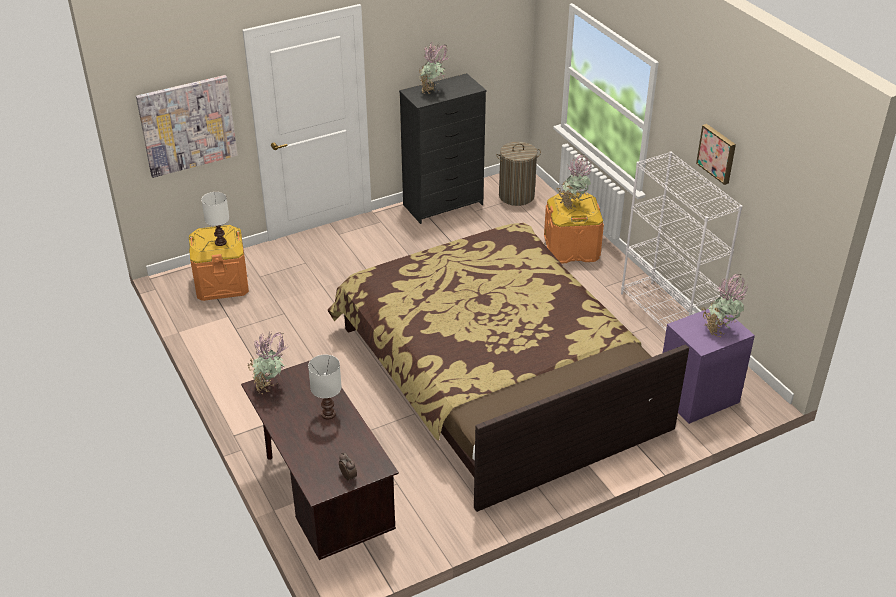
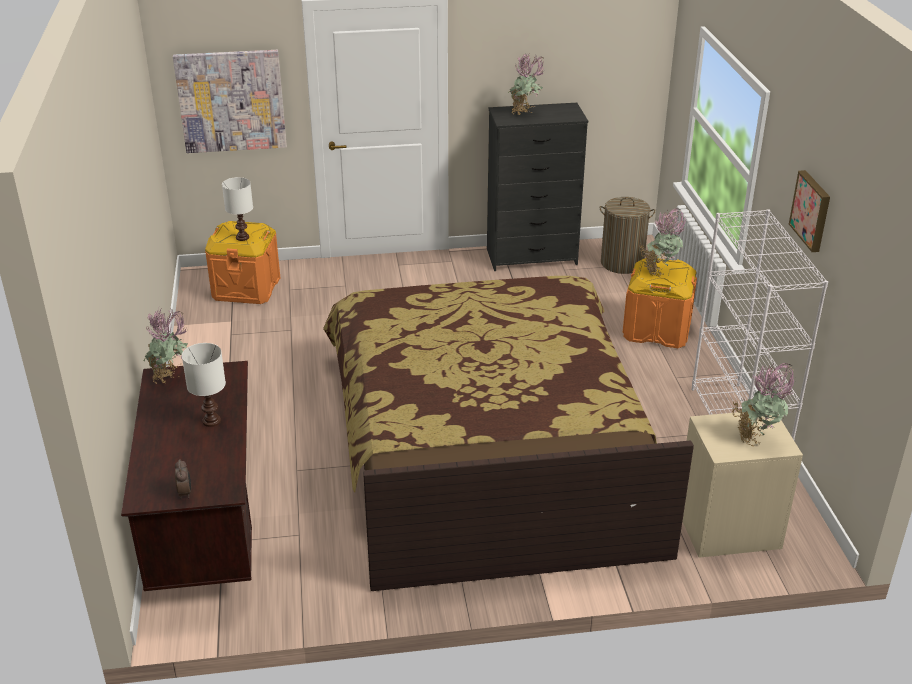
camera: 20 degrees right, 5 degrees down
purple nightstand [663,309,755,424] -> beige nightstand [682,412,803,558]

